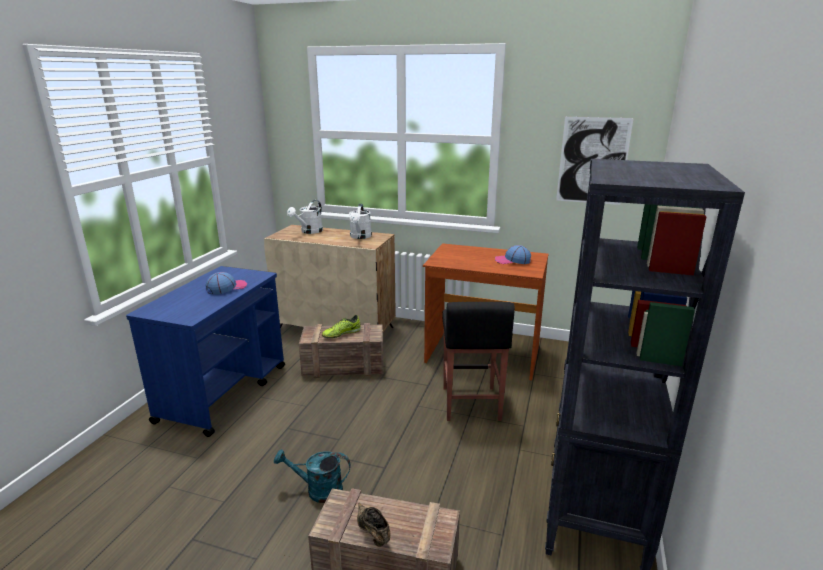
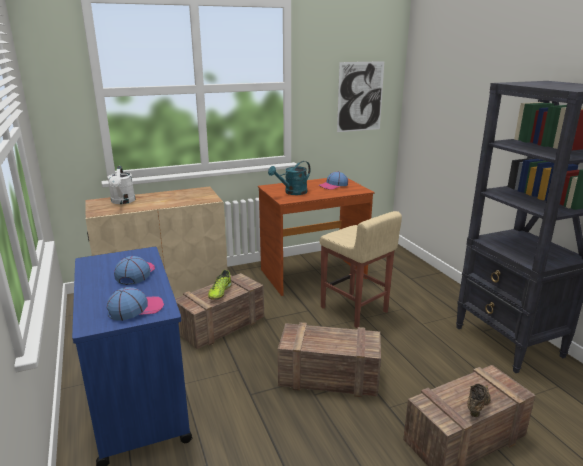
camera: 40 degrees left, 0 degrees up
turquoise watering can [274,450,350,503] -> turquoise watering can moved to [268,161,310,195]
white watering can [349,204,372,239] -> none
brown shoe [357,503,391,547] -> brown shoe turned 105 degrees clockwise [467,384,491,417]
black stool [442,302,515,421] -> beige stool [320,211,402,328]
none -> cap [106,287,164,321]
none -> crate [278,322,381,397]

